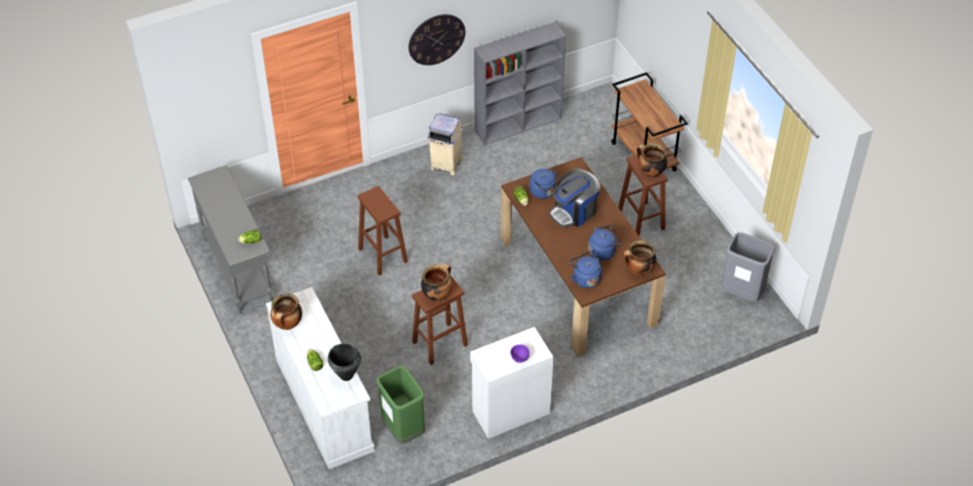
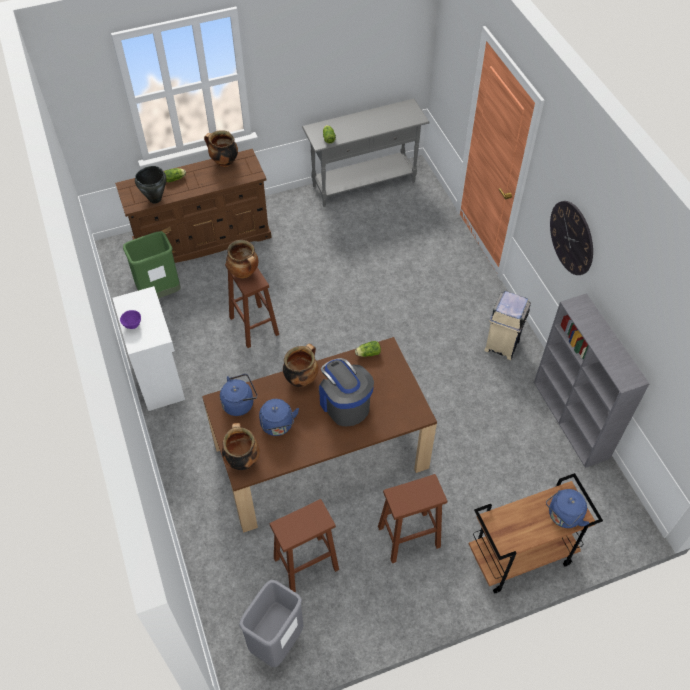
camera: 95 degrees right, 5 degrees up
white dresser [266,287,375,469] -> brown dresser [115,149,272,263]
brown stool [358,186,408,276] -> brown stool moved to [270,499,339,592]
blue kettle [529,169,561,199] -> blue kettle moved to [546,489,589,528]
cooking pot [637,143,668,178] -> cooking pot moved to [283,344,319,387]

